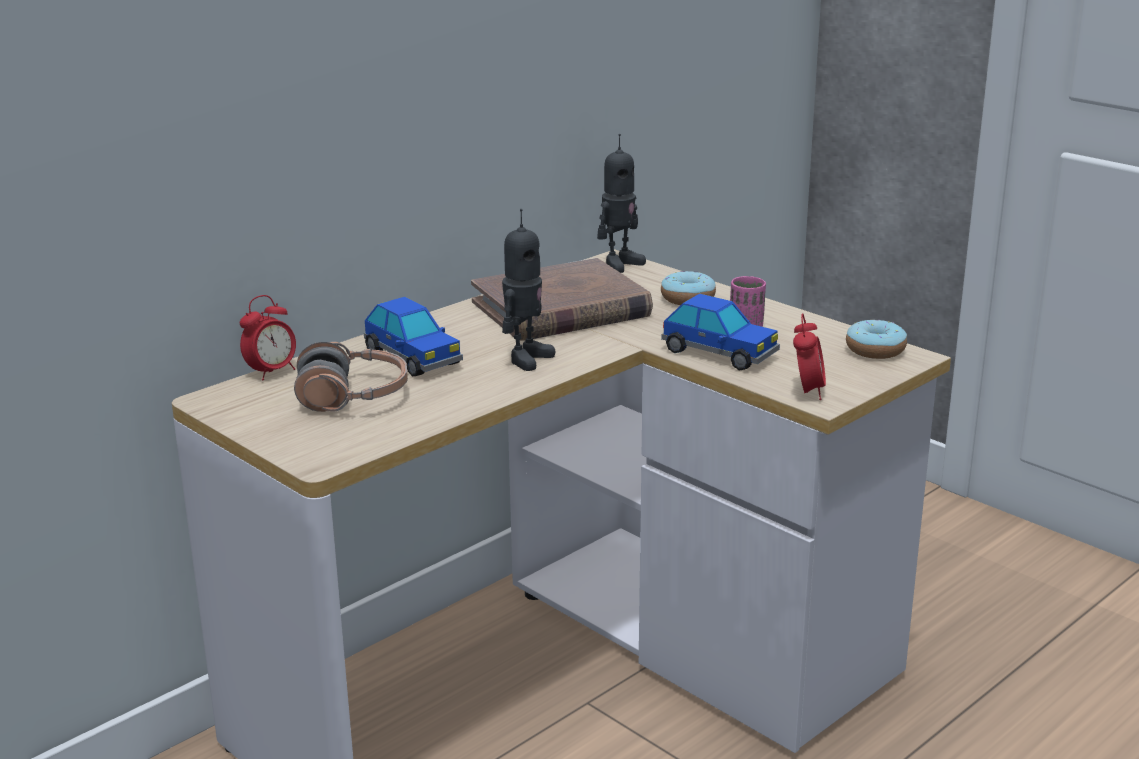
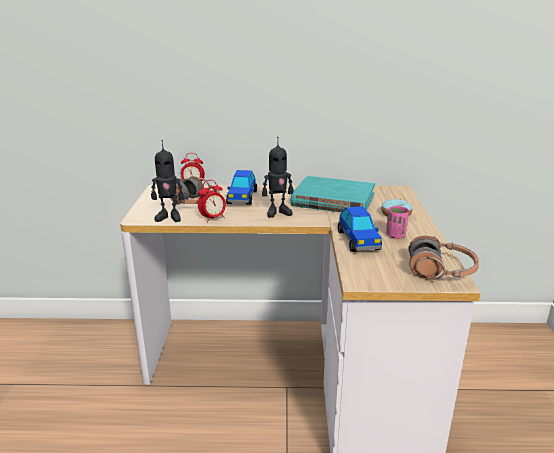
camera: 45 degrees right, 0 degrees up
brown book [471,258,653,341] -> turquoise book [291,176,375,212]
toy robot [597,134,646,273] -> toy robot moved to [151,140,184,222]
alarm clock [793,313,826,400] -> alarm clock moved to [198,180,226,222]
donut [846,320,907,359] -> headphones [409,235,479,280]

